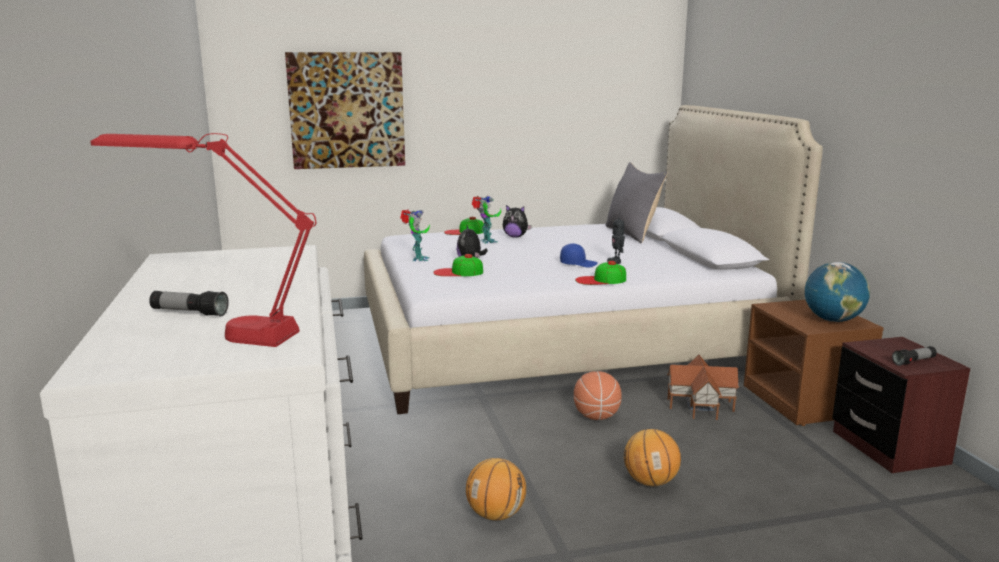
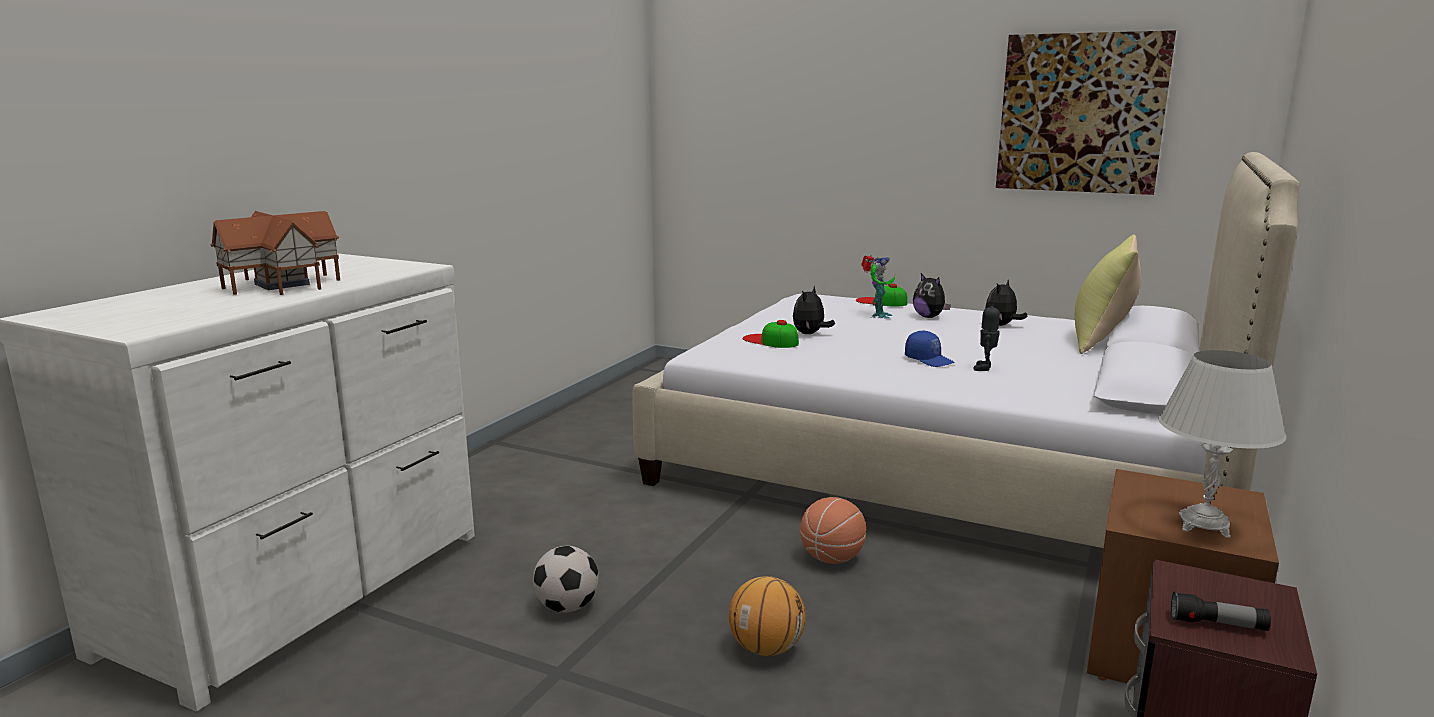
camera: 40 degrees right, 0 degrees up
red table lamp [90,133,316,347] -> none
flashlight [149,291,229,316] -> none
picture [285,52,405,169] -> picture moved to [996,30,1176,195]
toy robot [400,210,430,261] -> none
basketball [466,458,526,521] -> football [533,546,598,613]
cap [575,261,626,285] -> none
grey pillow [605,162,667,243] -> yellow pillow [1075,235,1141,354]
toy house [667,355,739,420] -> toy house moved to [211,211,340,295]
globe [805,262,870,322] -> white table lamp [1158,350,1286,538]
none -> plush toy [985,280,1028,326]

